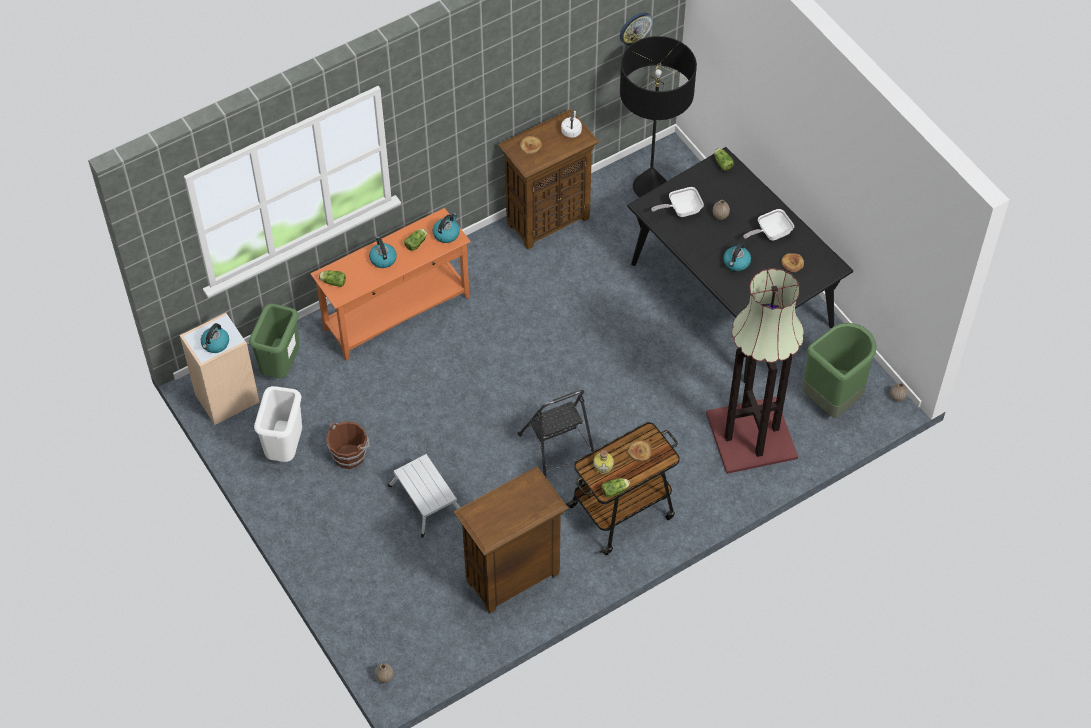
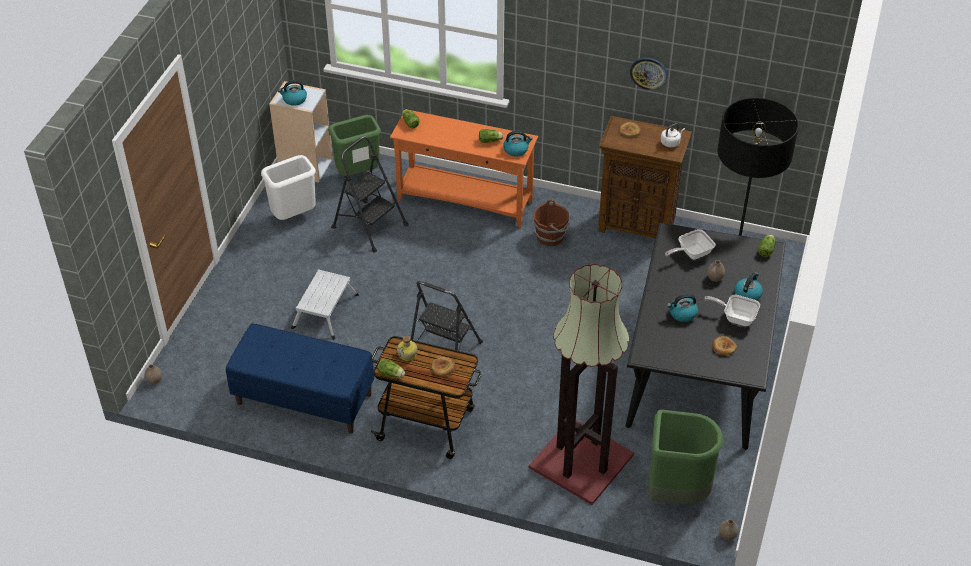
camera: 50 degrees right, 10 degrees down
brown bucket [326,421,370,469] -> brown bucket moved to [534,200,570,246]
kettle [369,236,397,268] -> kettle moved to [734,272,763,300]
brown cabinet [454,466,569,614] -> blue bench [226,324,374,434]
wall clock [620,12,654,45] -> wall clock moved to [630,58,667,90]
frying pan [651,187,704,217] -> frying pan turned 60 degrees counterclockwise [665,229,715,259]
none -> black step ladder [331,136,409,253]

